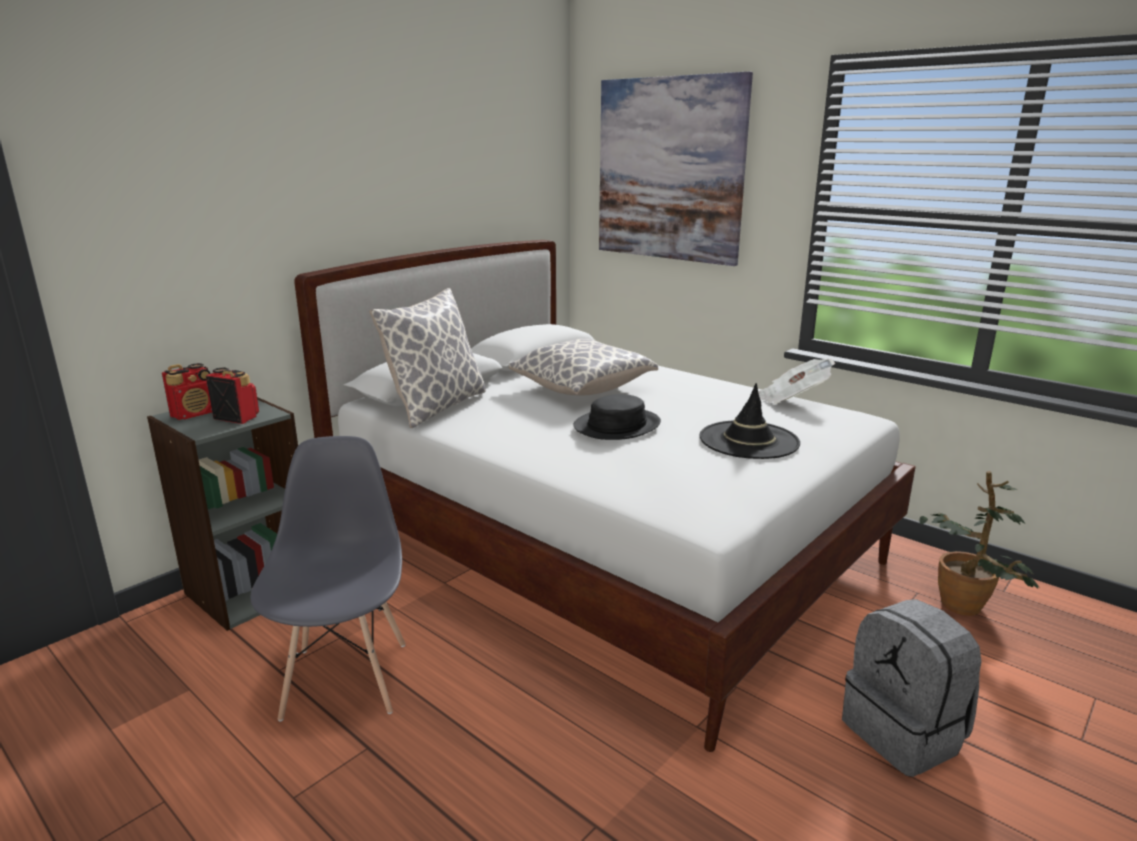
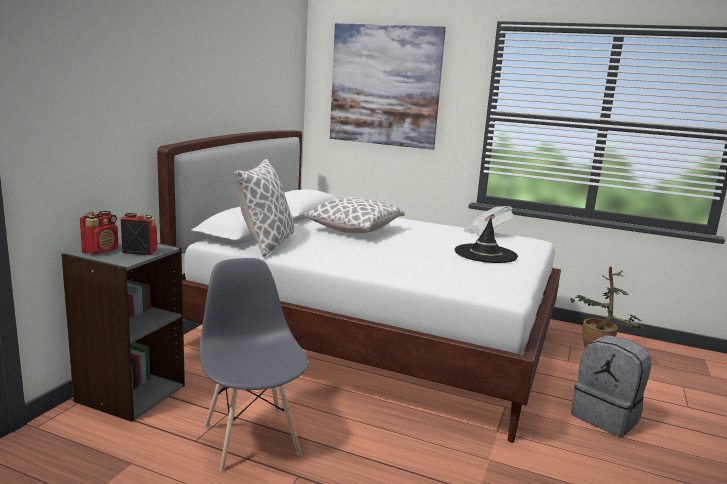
camera: 20 degrees left, 5 degrees down
black hat [573,394,661,440] -> none

